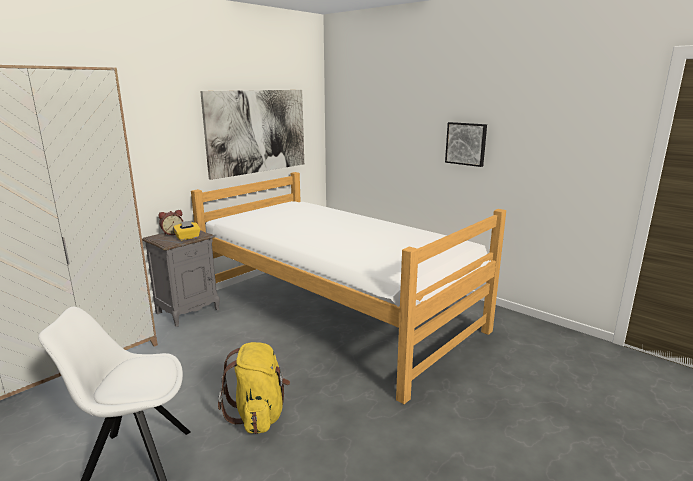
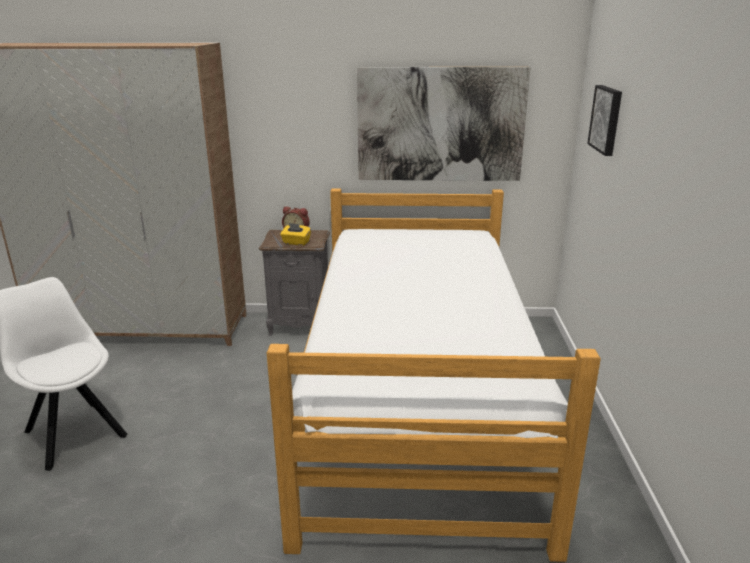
camera: 50 degrees right, 5 degrees up
yellow backpack [218,342,290,434] -> none
picture [445,122,487,167] -> picture moved to [587,85,622,156]

